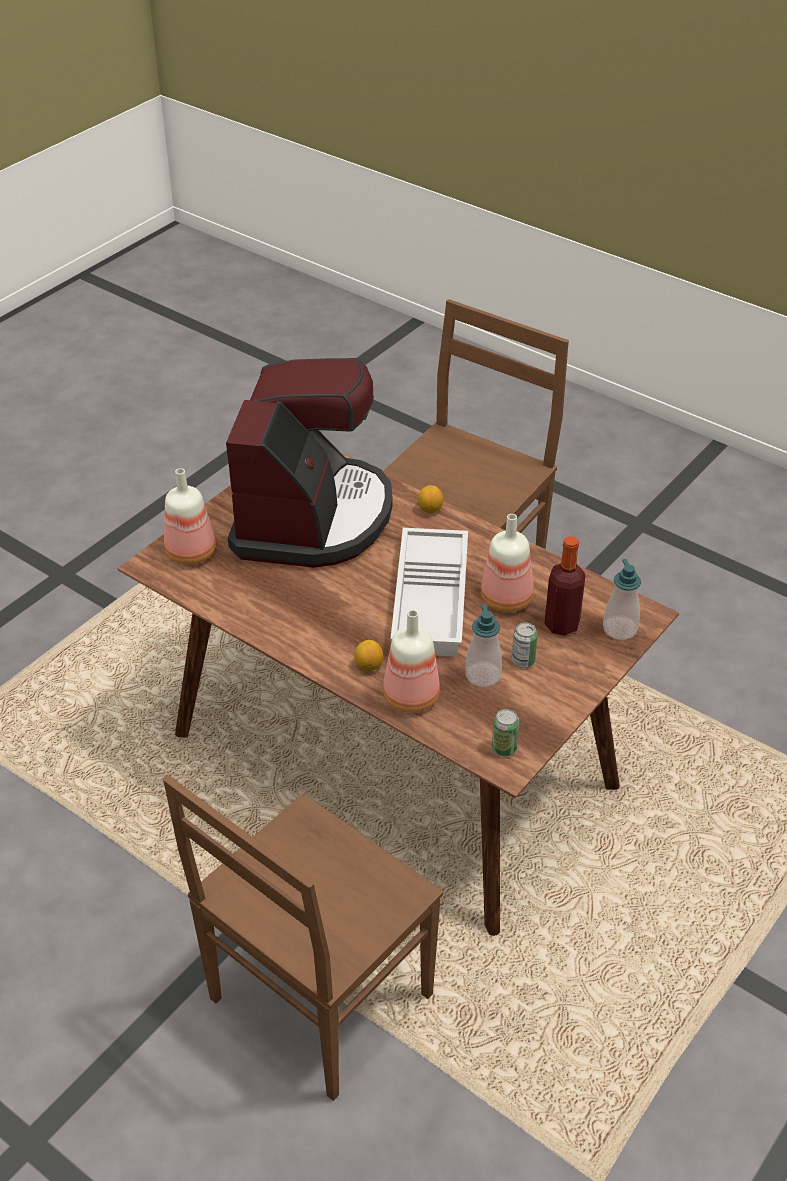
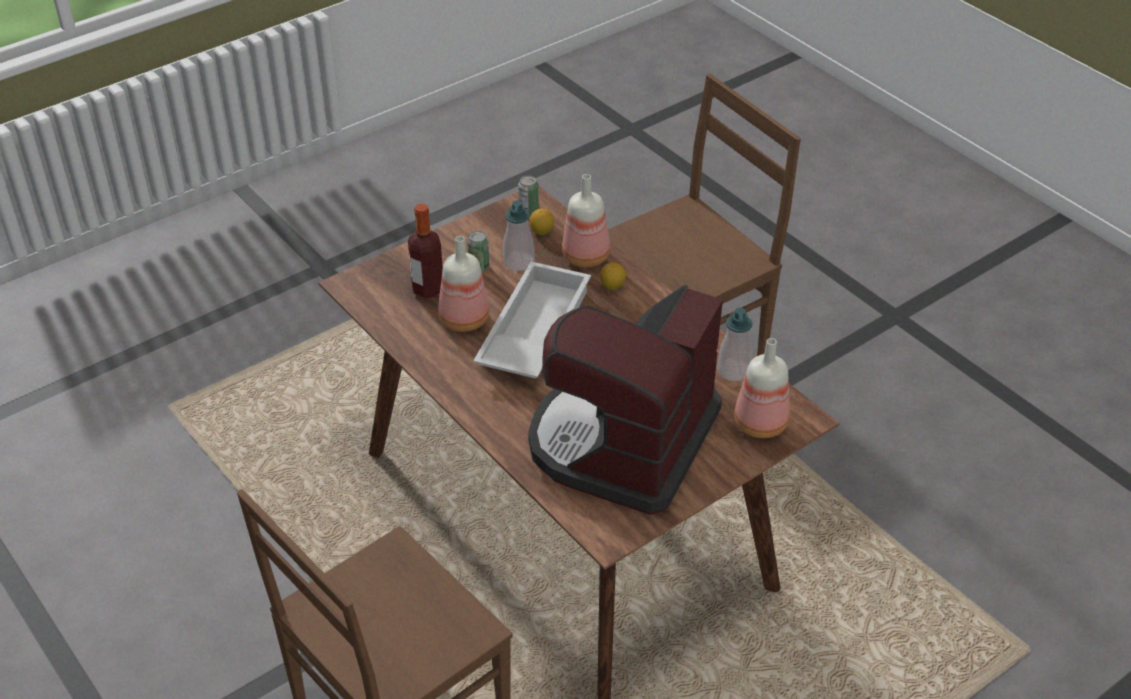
camera: 165 degrees left, 0 degrees up
lemon [418,485,443,513] -> lemon moved to [530,208,554,235]
soap dispenser [603,559,641,640] -> soap dispenser moved to [717,308,753,381]

